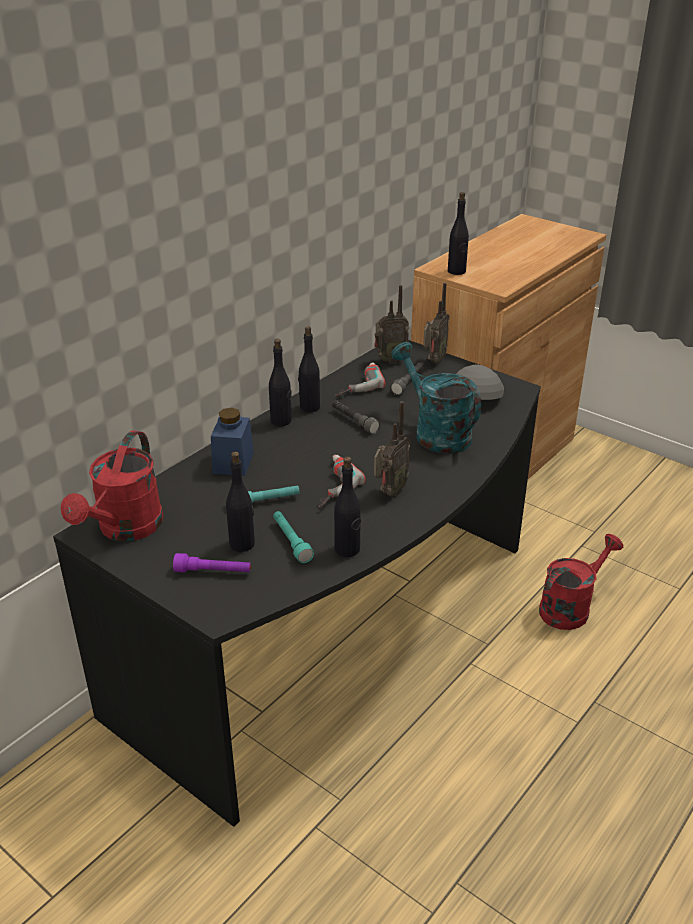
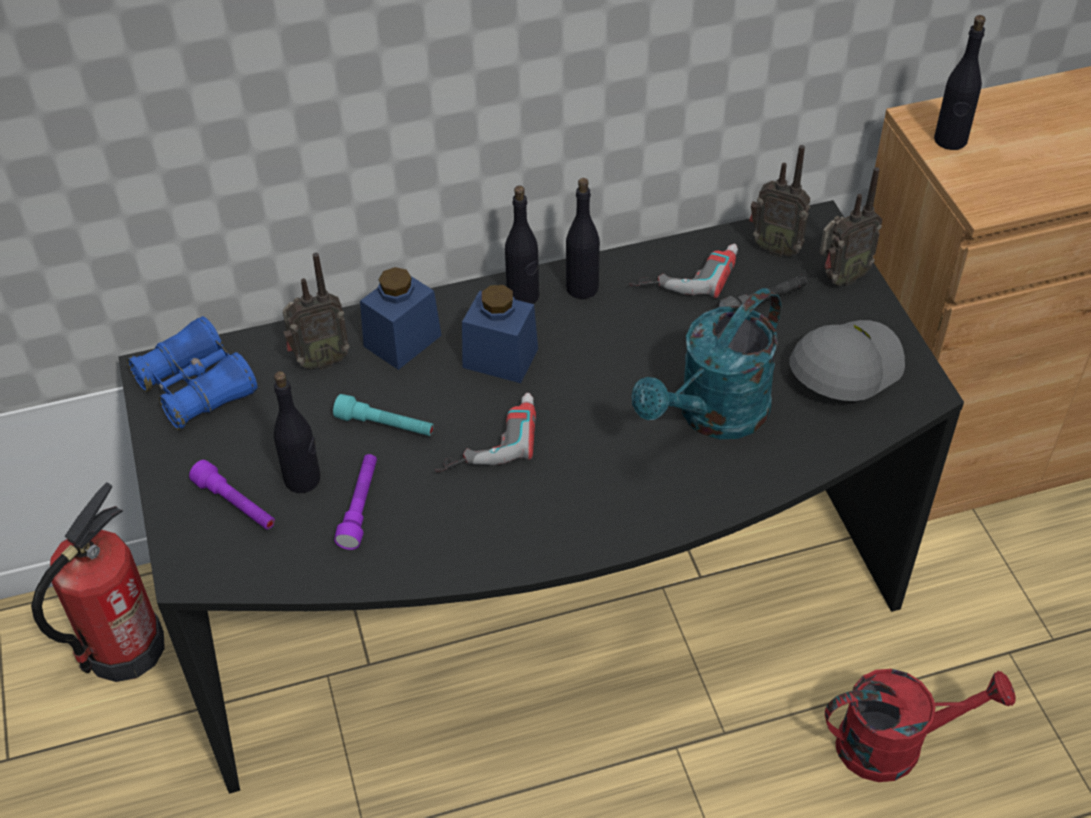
camera: 35 degrees right, 15 degrees up
red watering can [61,430,163,542] -> blue binoculars [127,316,258,430]
turquoise flashlight [273,511,314,563] -> purple flashlight [334,454,377,550]
grey flashlight [332,400,380,434] -> none
black bottle [334,456,361,557] -> none
radio [374,401,410,497] -> radio moved to [282,253,350,370]
turquoise watering can [391,342,482,454] -> turquoise watering can turned 135 degrees counterclockwise [632,288,781,439]
none -> fire extinguisher [31,482,165,682]
none -> blue jar [462,285,538,383]

